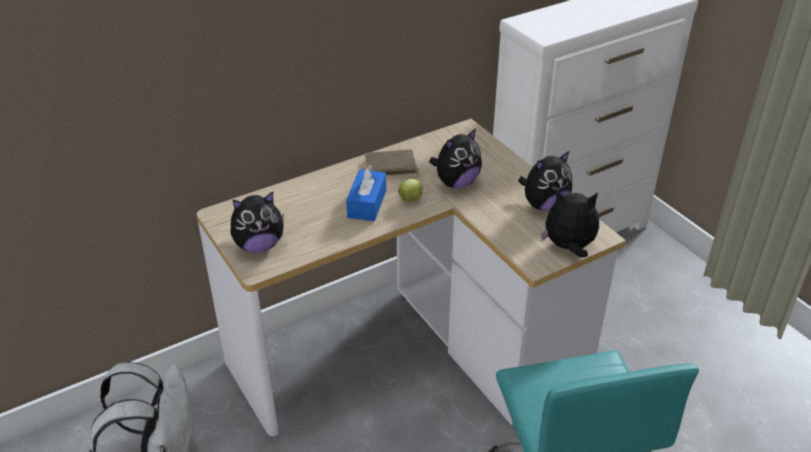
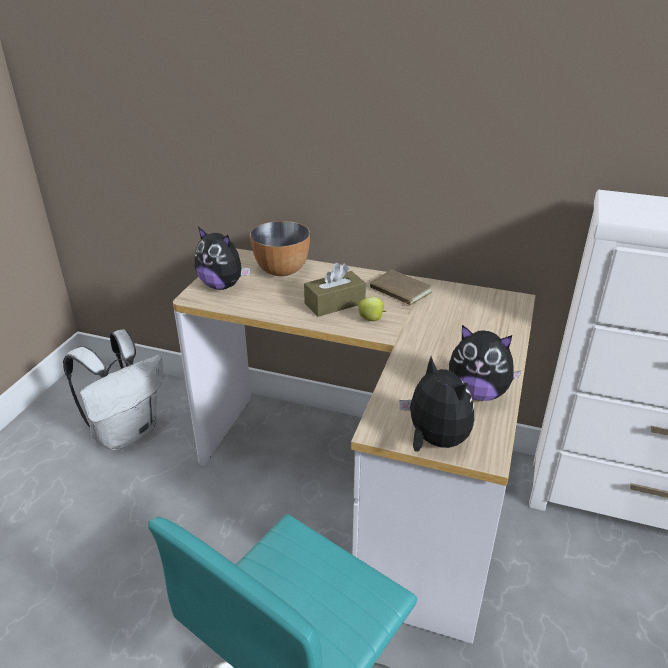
camera: 50 degrees right, 5 degrees down
blue tissue box [346,165,386,221] -> brown tissue box [304,263,366,317]
plush toy [429,128,482,188] -> none
none -> bowl [250,221,310,276]

